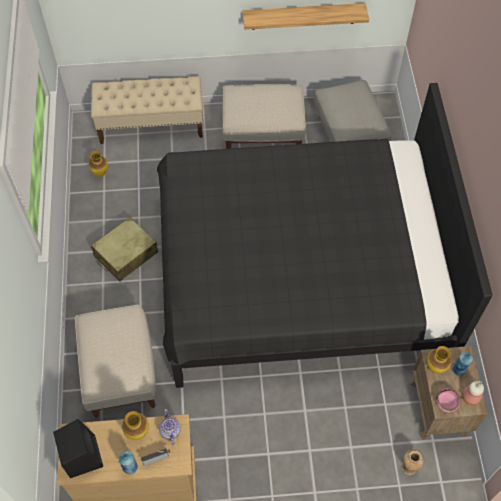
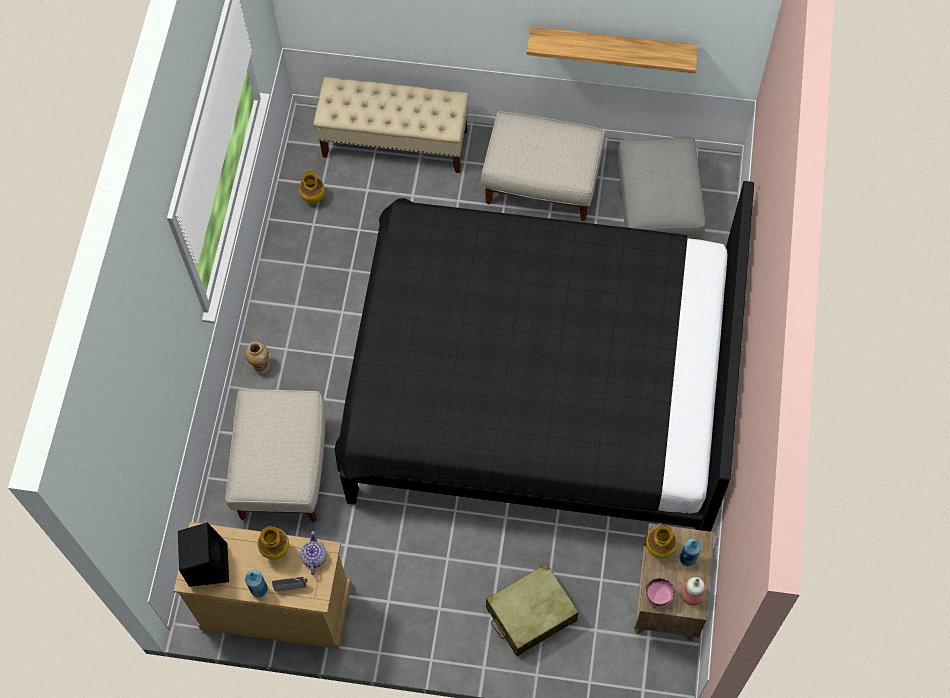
camera: 15 degrees right, 5 degrees up
beige suitcase [91,217,158,281] -> beige suitcase moved to [486,563,579,656]
vase [402,449,424,475] -> vase moved to [245,341,270,374]

